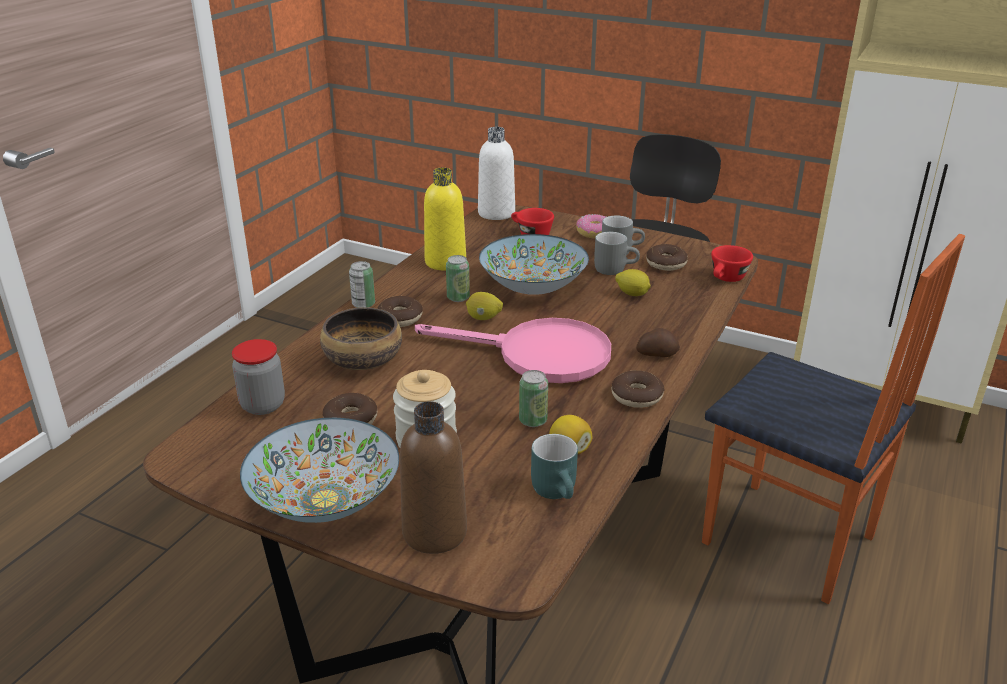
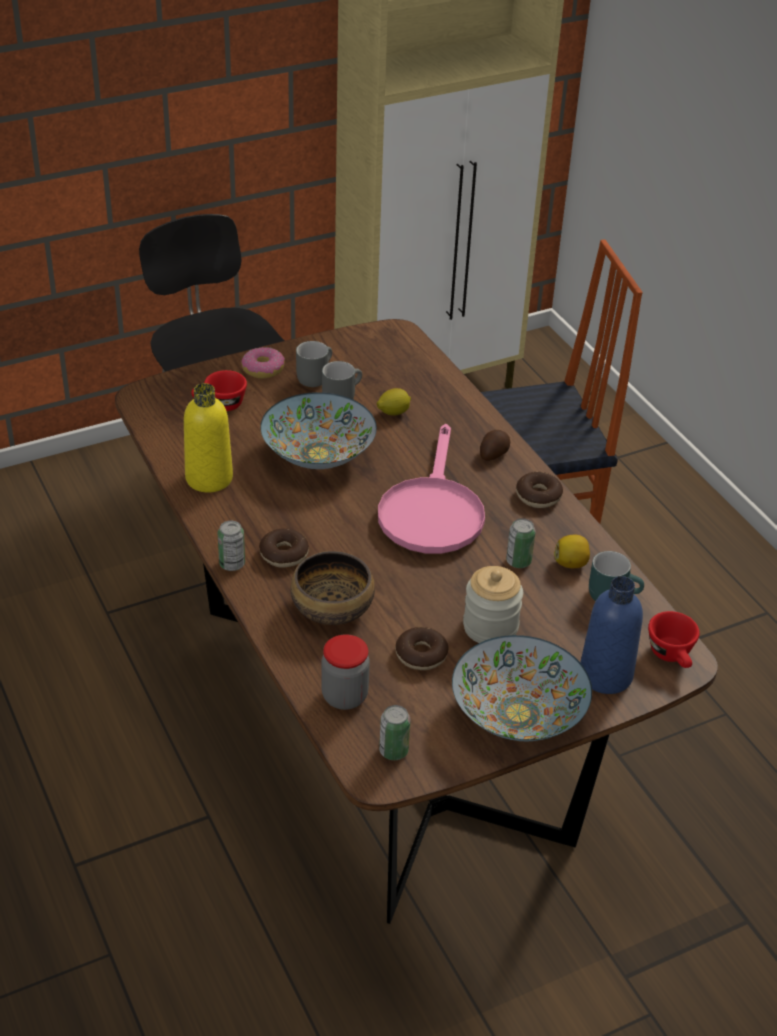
camera: 55 degrees left, 10 degrees up
brown bottle [400,401,467,554] -> blue bottle [580,576,643,694]
pink frying pan [415,318,611,383] -> pink frying pan turned 135 degrees clockwise [378,424,485,554]
can [446,255,470,302] -> can moved to [379,705,411,760]
lemon [466,292,503,320] -> none
white bottle [478,127,515,220] -> none
donut [646,244,688,271] -> none
red cup [711,245,753,282] -> red cup moved to [648,611,700,668]

